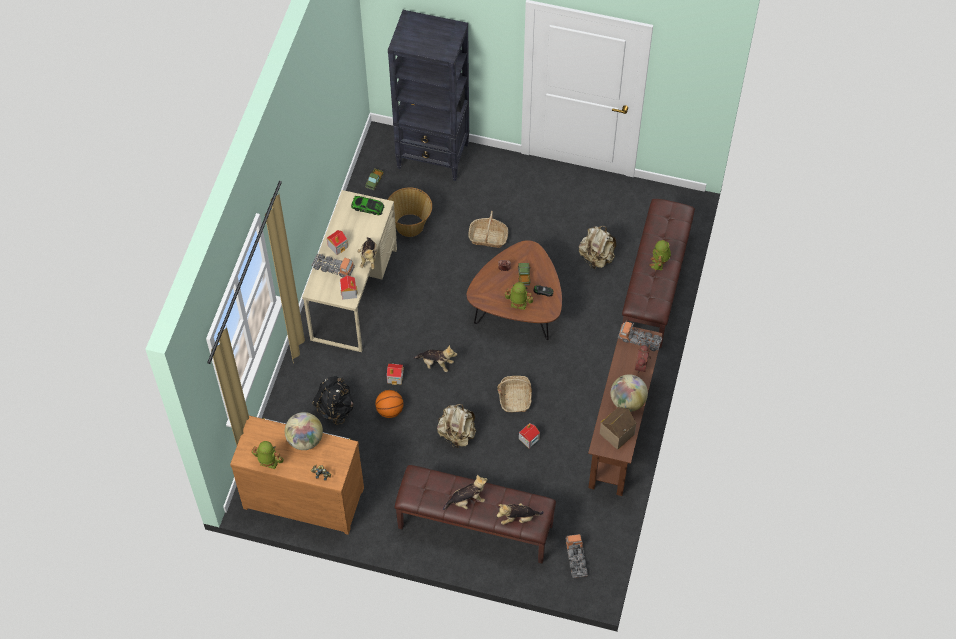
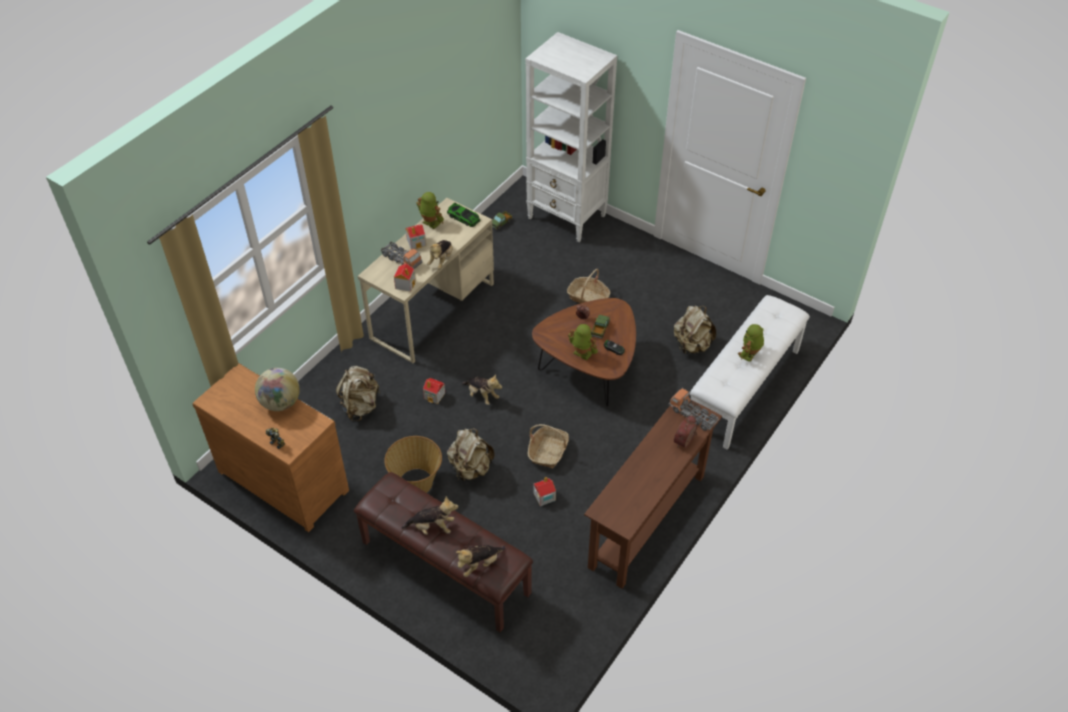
camera: 20 degrees right, 10 degrees down
toy robot [251,441,284,469] -> toy robot moved to [416,192,444,229]
black backpack [313,376,353,425] -> beige backpack [336,366,380,421]
basketball [375,390,404,418] -> none
black bookcase [388,10,469,181] -> white bookcase [525,32,617,242]
basket [388,187,432,237] -> basket moved to [384,436,442,493]
plush toy [497,503,544,525] -> plush toy turned 45 degrees counterclockwise [456,545,505,577]
toy truck [565,534,588,578] -> none
toy house [600,407,636,450] -> none
globe [611,374,648,412] -> none
brown bench [622,199,695,348] -> white bench [690,295,810,450]

